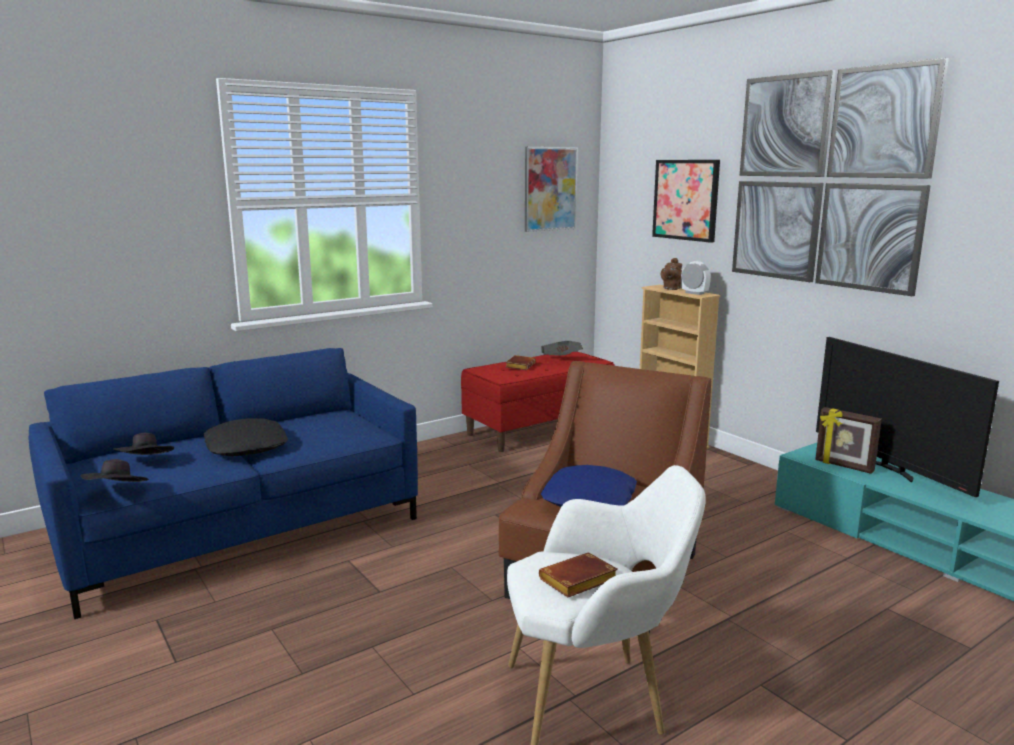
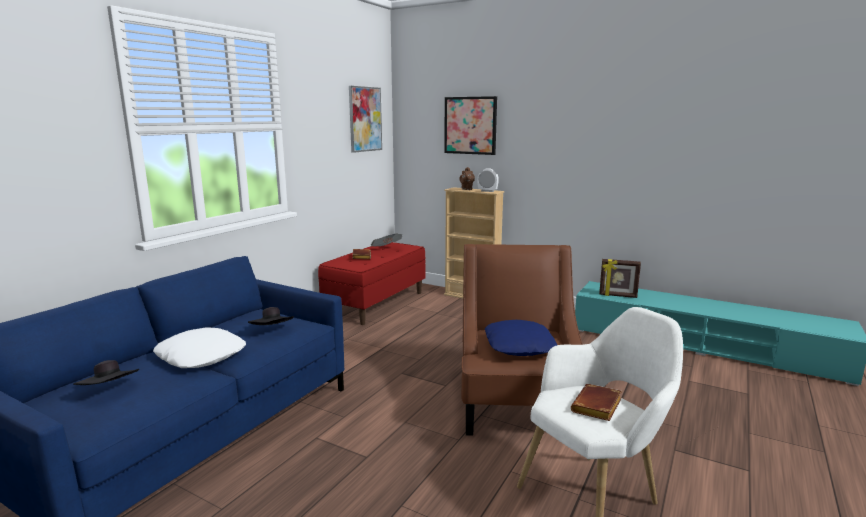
camera: 25 degrees left, 0 degrees up
black hat [81,459,149,482] -> black hat moved to [248,307,294,325]
black pillow [203,418,288,456] -> white pillow [153,327,246,368]
picture [732,58,949,296] -> none
television [816,337,999,497] -> none

